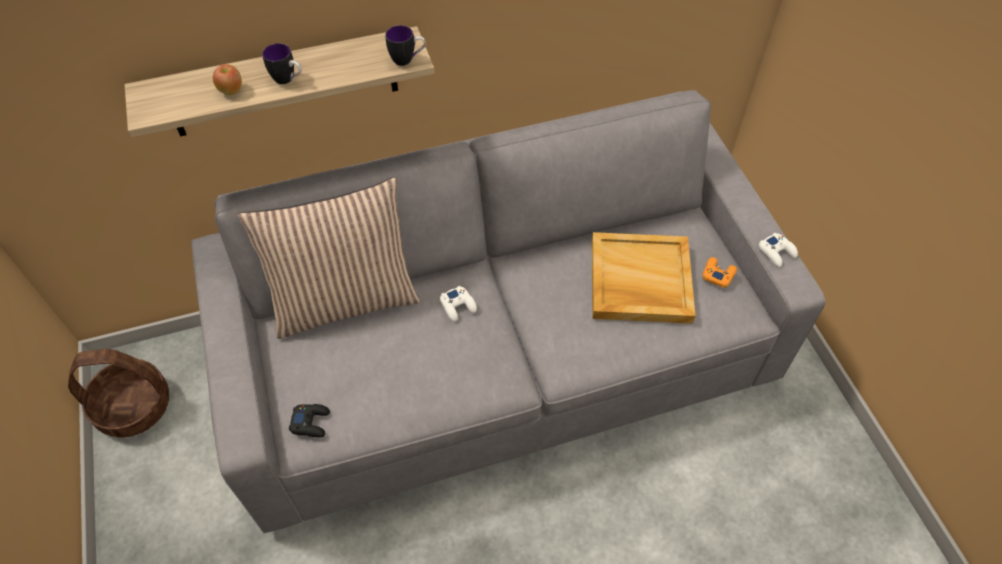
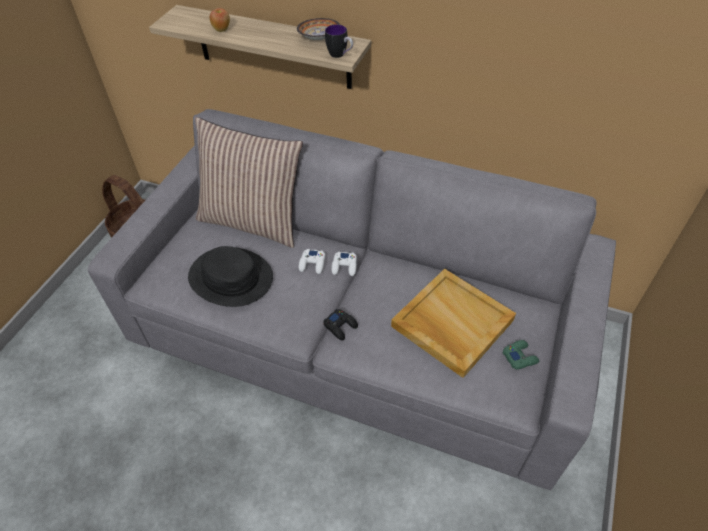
camera: 40 degrees right, 5 degrees down
mug [262,43,302,84] -> none
black game controller [289,404,330,437] -> black game controller moved to [323,309,358,340]
orange game controller [702,257,737,288] -> green game controller [502,340,539,370]
white game controller [759,233,798,267] -> white game controller moved to [331,252,357,276]
none -> black hat [188,246,273,307]
none -> bowl [297,18,340,40]

